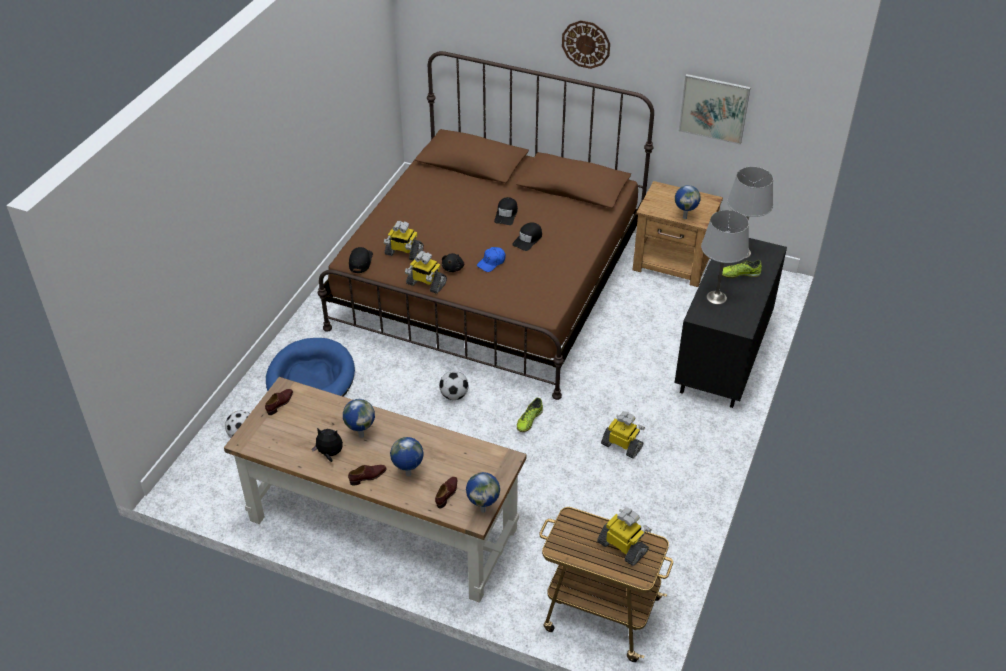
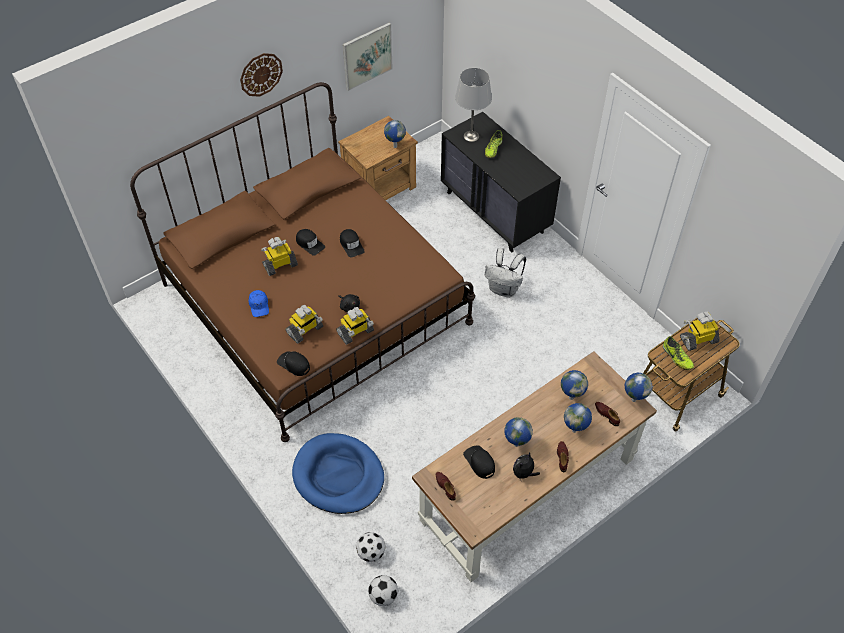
camera: 60 degrees left, 10 degrees up
football [439,371,469,400] -> football moved to [368,575,398,606]
blue cap [477,247,506,272] -> blue cap moved to [249,290,269,317]
shoe [517,398,543,432] -> shoe moved to [662,336,694,370]
toy robot [601,411,645,459] -> toy robot moved to [261,237,298,276]
grey table lamp [701,210,749,305] -> none
none -> black cap [463,446,495,479]
none -> white backpack [485,248,526,298]
none -> globe [561,370,588,400]

